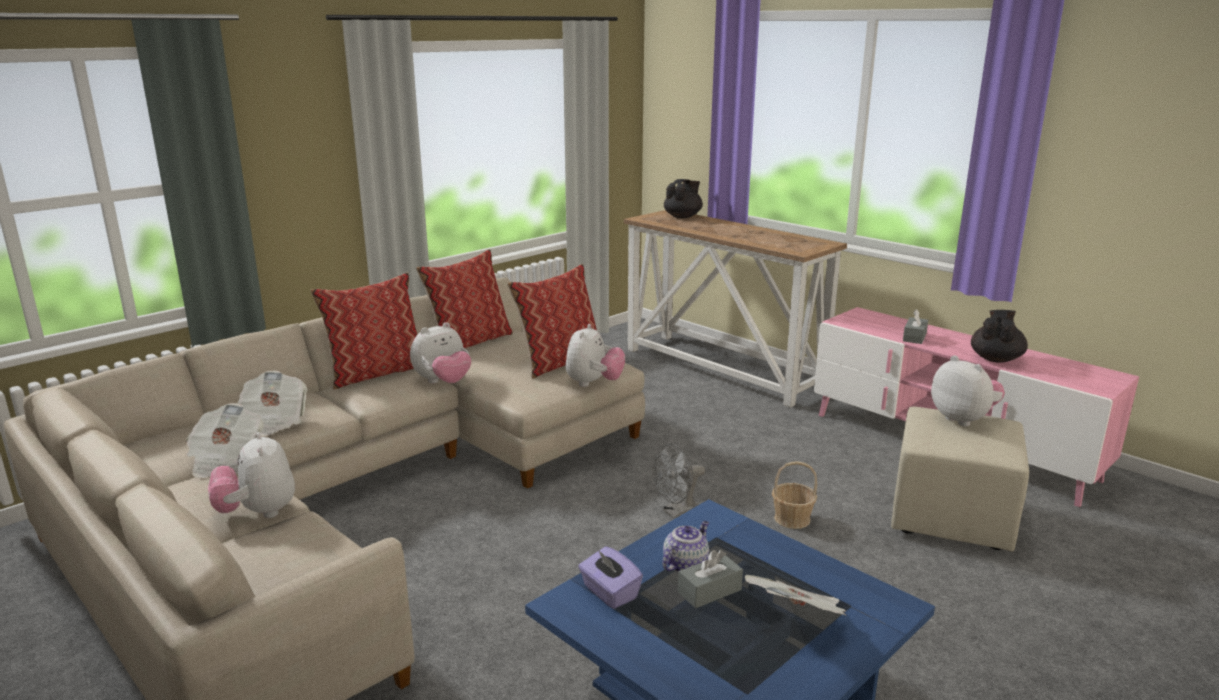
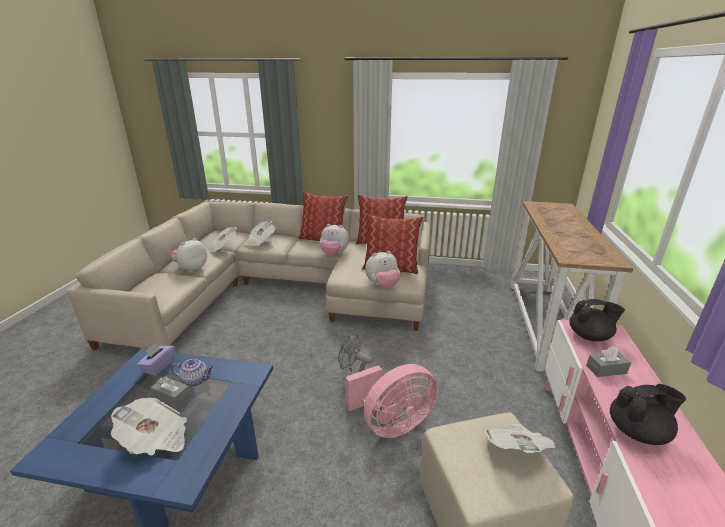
camera: 55 degrees right, 5 degrees up
black teapot [664,179,703,218] -> black teapot moved to [569,299,625,341]
basket [772,461,817,529] -> pink fan [346,364,438,438]
plush toy [931,355,1005,427] -> newspaper [485,423,555,453]

